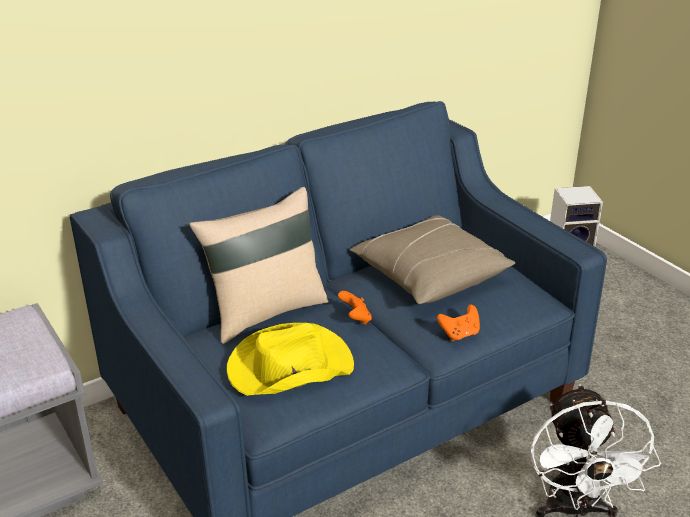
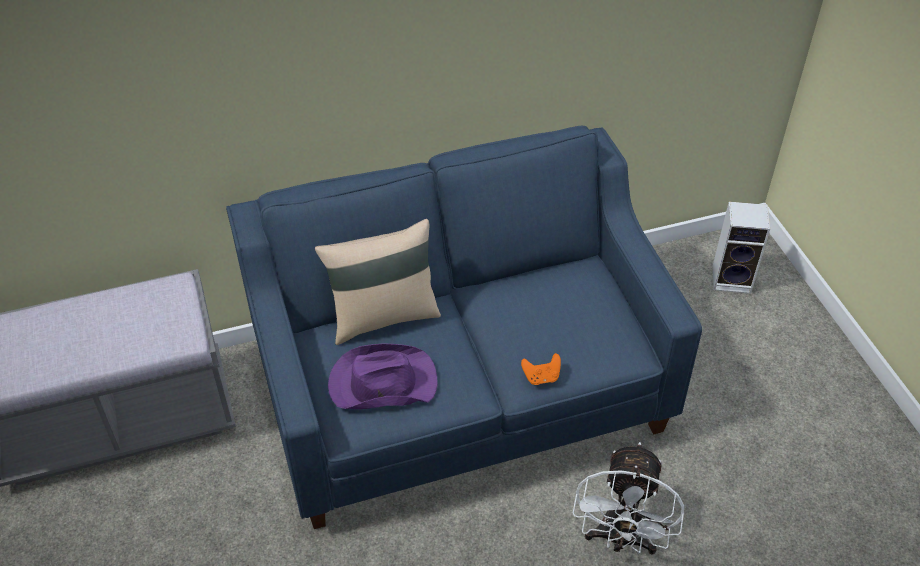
camera: 15 degrees right, 15 degrees up
yellow hat [227,323,354,396] -> purple hat [328,343,438,409]
orange game controller [338,291,372,325] -> none
beige pillow [349,215,515,304] -> none

